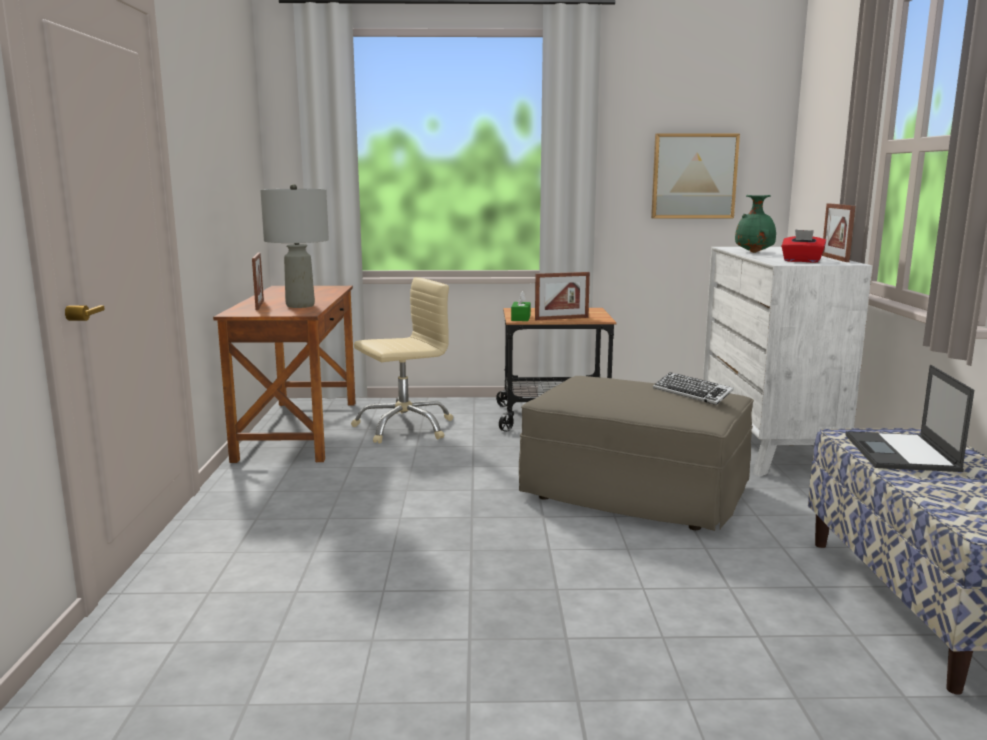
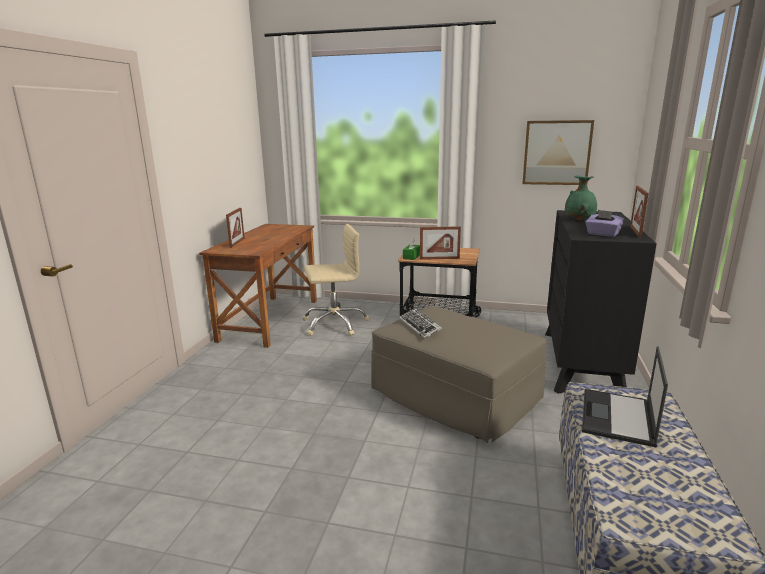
camera: 15 degrees right, 5 degrees up
grey table lamp [260,184,329,308] -> none
keyboard [653,372,734,405] -> keyboard moved to [399,308,442,339]
white dresser [703,247,872,477] -> black dresser [545,210,657,394]
red tissue box [781,229,826,263] -> purple tissue box [586,210,624,237]

